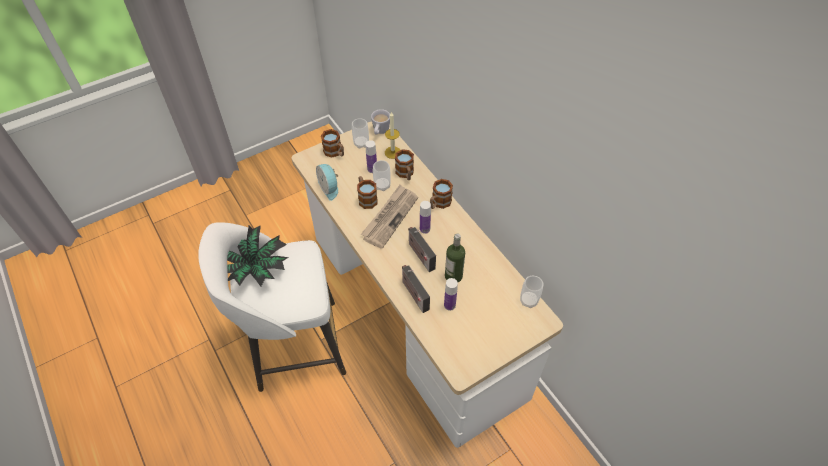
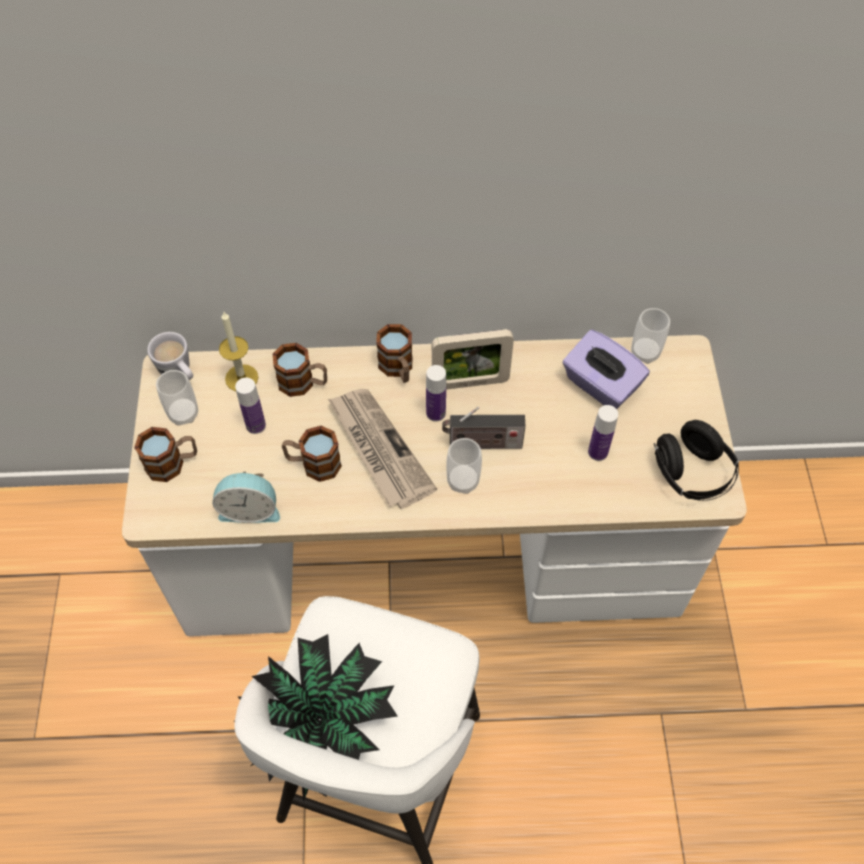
camera: 60 degrees left, 5 degrees up
cup [373,160,391,191] -> cup moved to [446,438,482,494]
radio [402,265,430,313] -> none
bottle [445,233,465,282] -> none
none -> picture frame [432,329,514,390]
none -> purple tissue box [563,330,650,409]
none -> black headphones [654,420,739,501]

